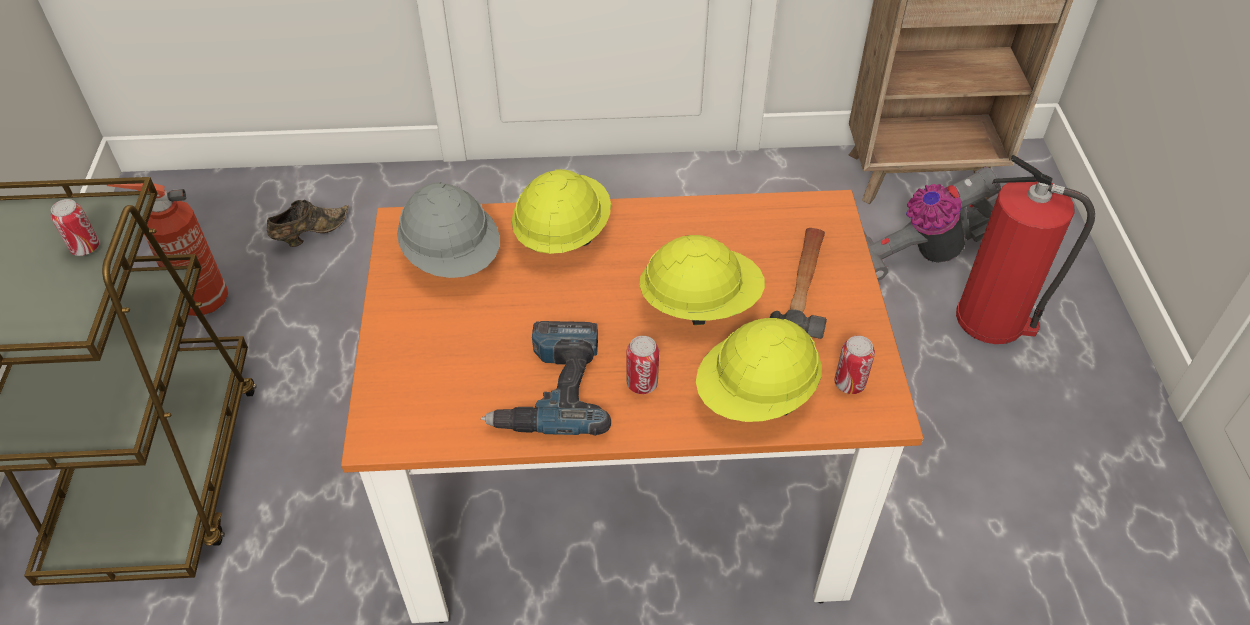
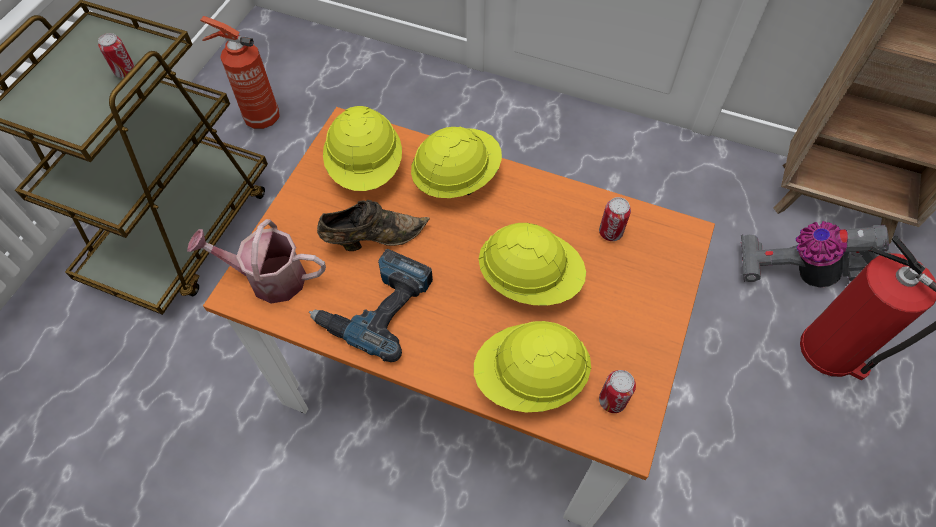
camera: 25 degrees right, 10 degrees up
brown shoe [267,200,349,247] -> brown shoe moved to [317,200,430,251]
grey hard hat [397,182,500,278] -> yellow hard hat [323,106,402,191]
can [627,336,659,394] -> can moved to [599,197,631,241]
hammer [770,228,827,339] -> none
none -> watering can [187,219,326,303]

